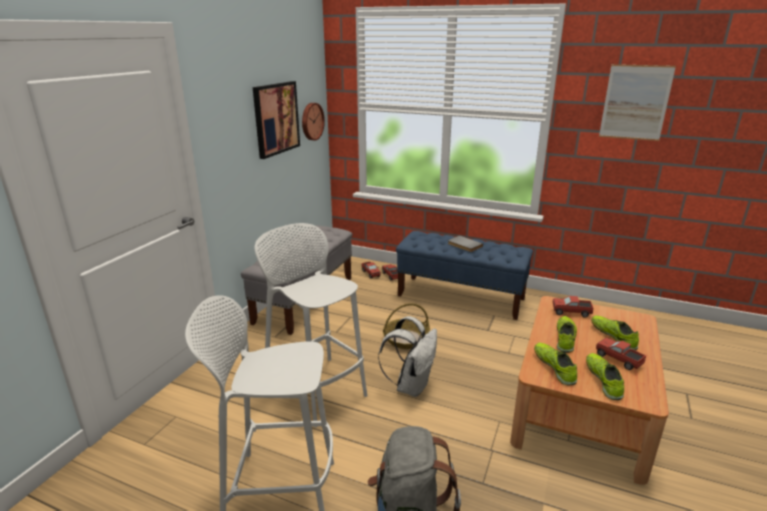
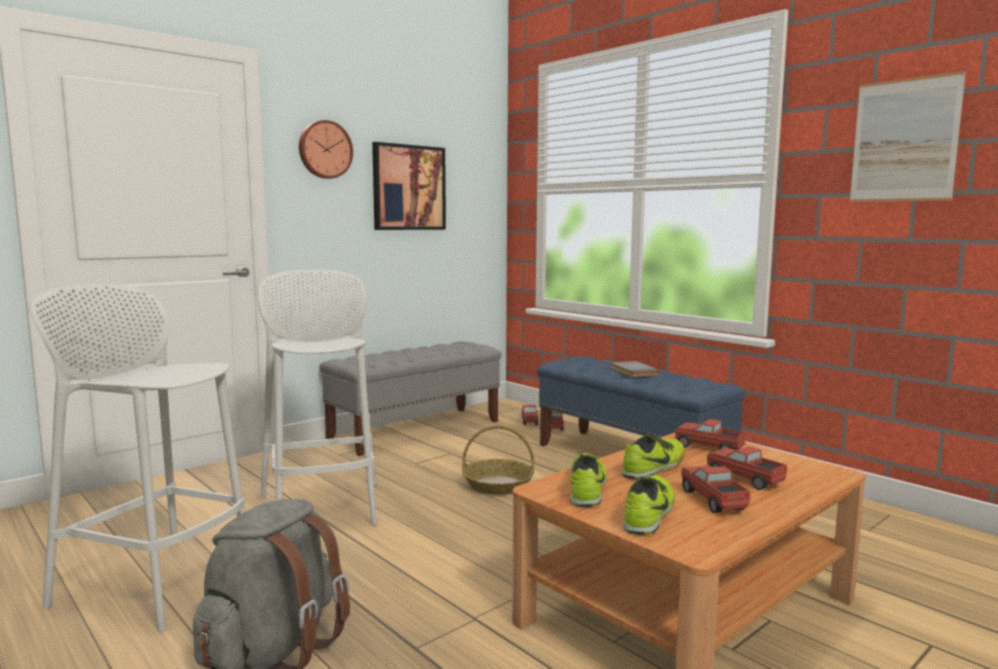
camera: 25 degrees right, 15 degrees down
wall clock [302,103,325,140] -> wall clock moved to [299,120,353,179]
white backpack [378,316,437,397] -> none
shoe [591,315,639,350] -> toy truck [707,446,787,490]

